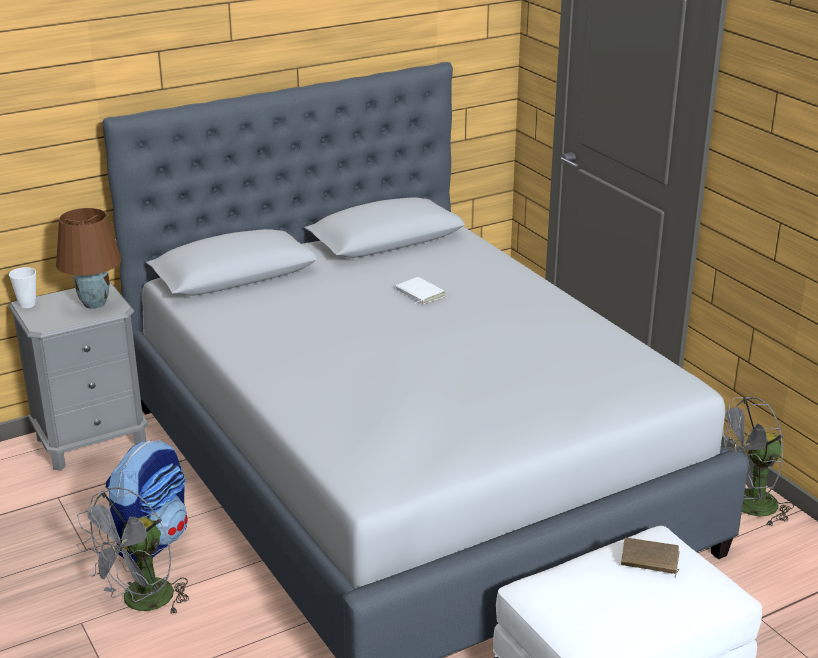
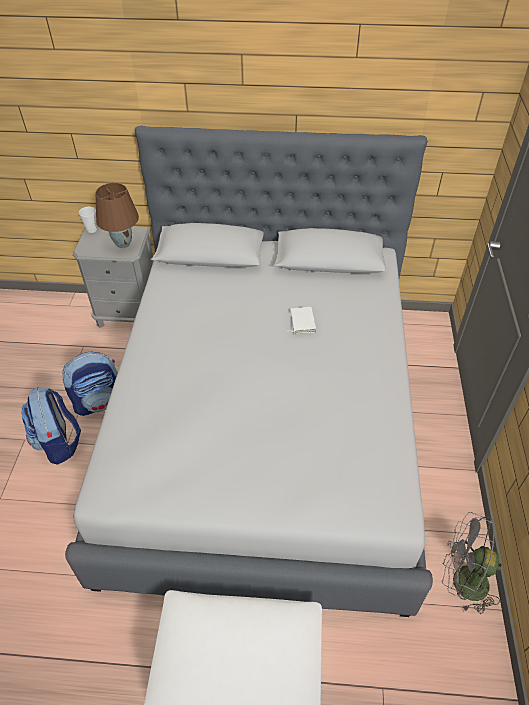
camera: 35 degrees right, 20 degrees up
grey fan [77,487,189,616] -> backpack [21,387,81,465]
brown book [621,538,680,578] -> none

